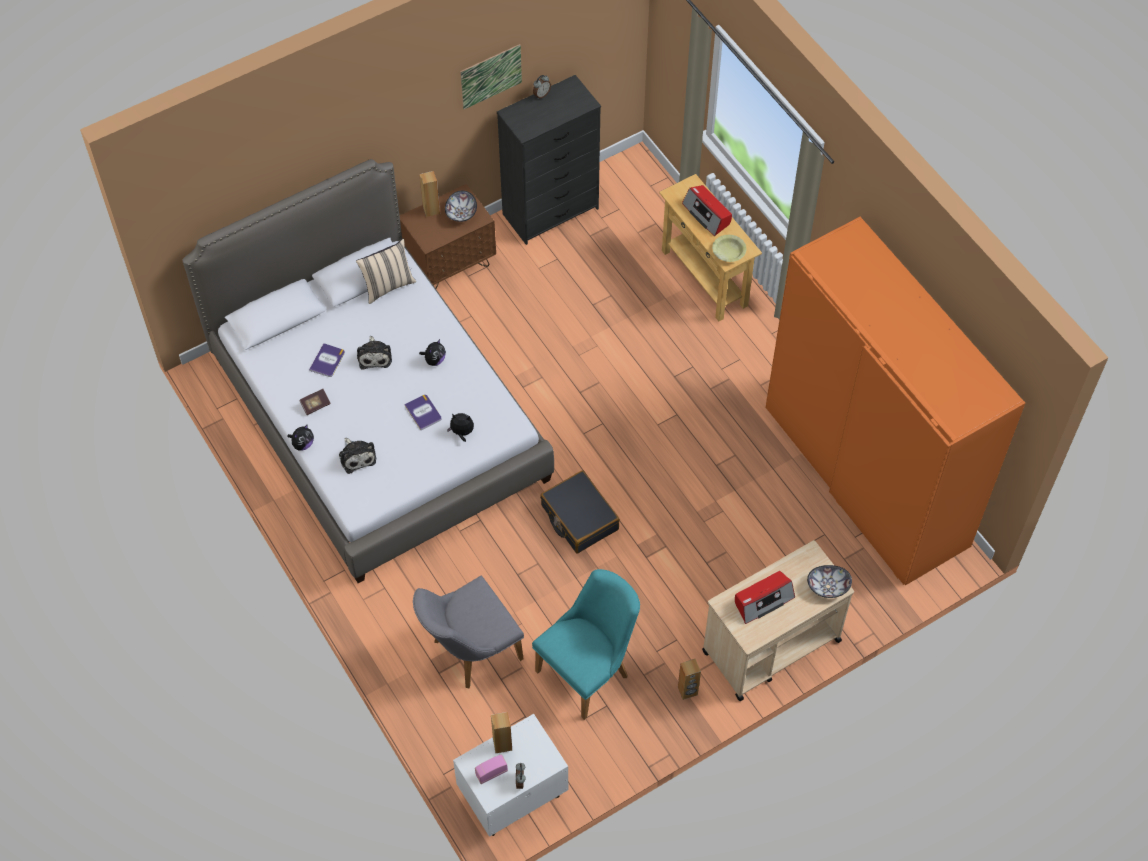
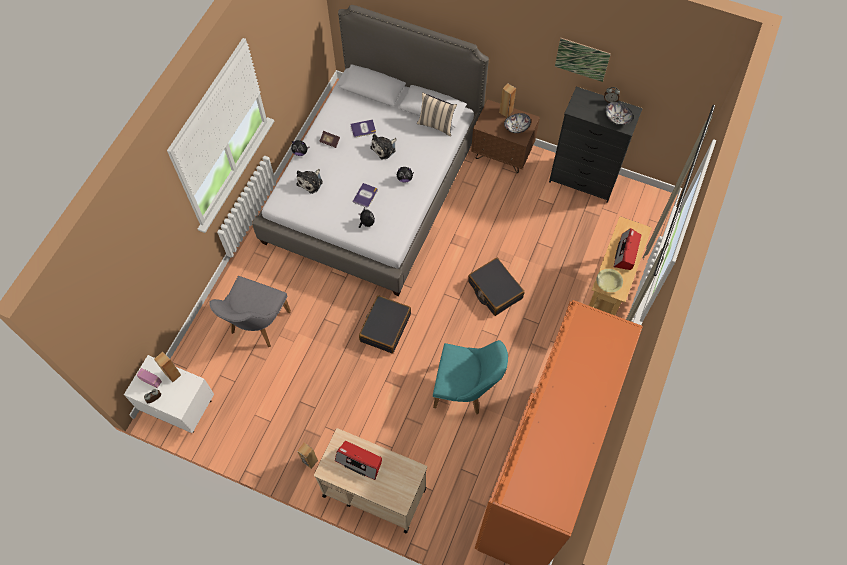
camera: 55 degrees right, 5 degrees up
grey chair [413,576,524,689] -> grey chair turned 90 degrees counterclockwise [209,276,291,347]
turquoise chair [532,569,640,720] -> turquoise chair moved to [433,340,508,414]
bowl [807,565,852,598] -> bowl moved to [605,101,633,125]
none -> black suitcase [468,258,525,316]

